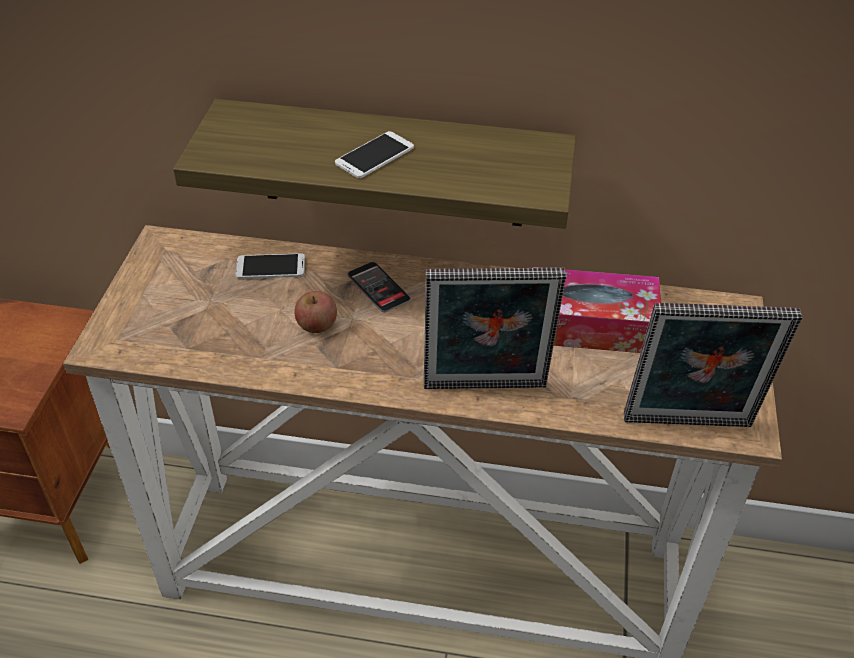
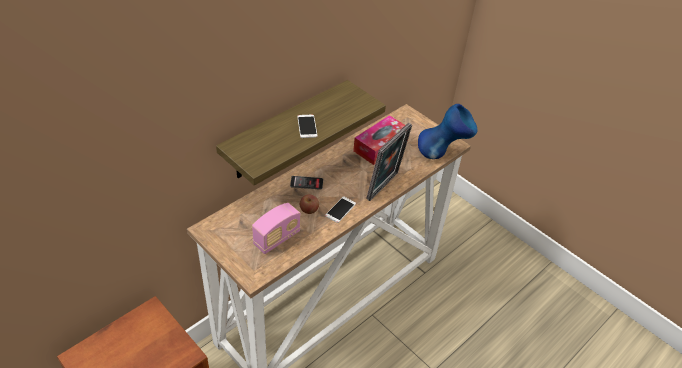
camera: 55 degrees left, 0 degrees up
phone [235,253,305,279] -> phone moved to [325,197,356,223]
picture frame [624,303,802,427] -> blue vase [418,104,477,159]
none -> radio [252,203,300,254]

